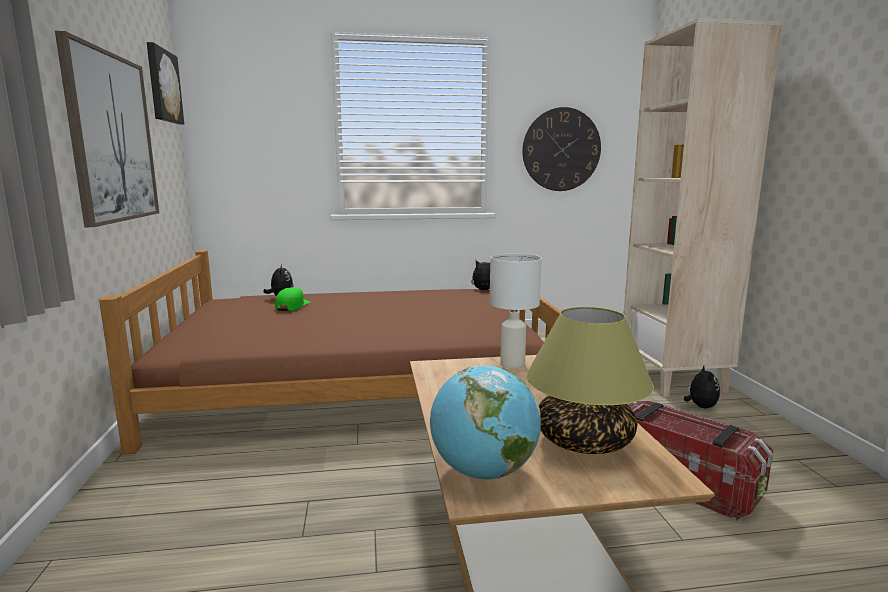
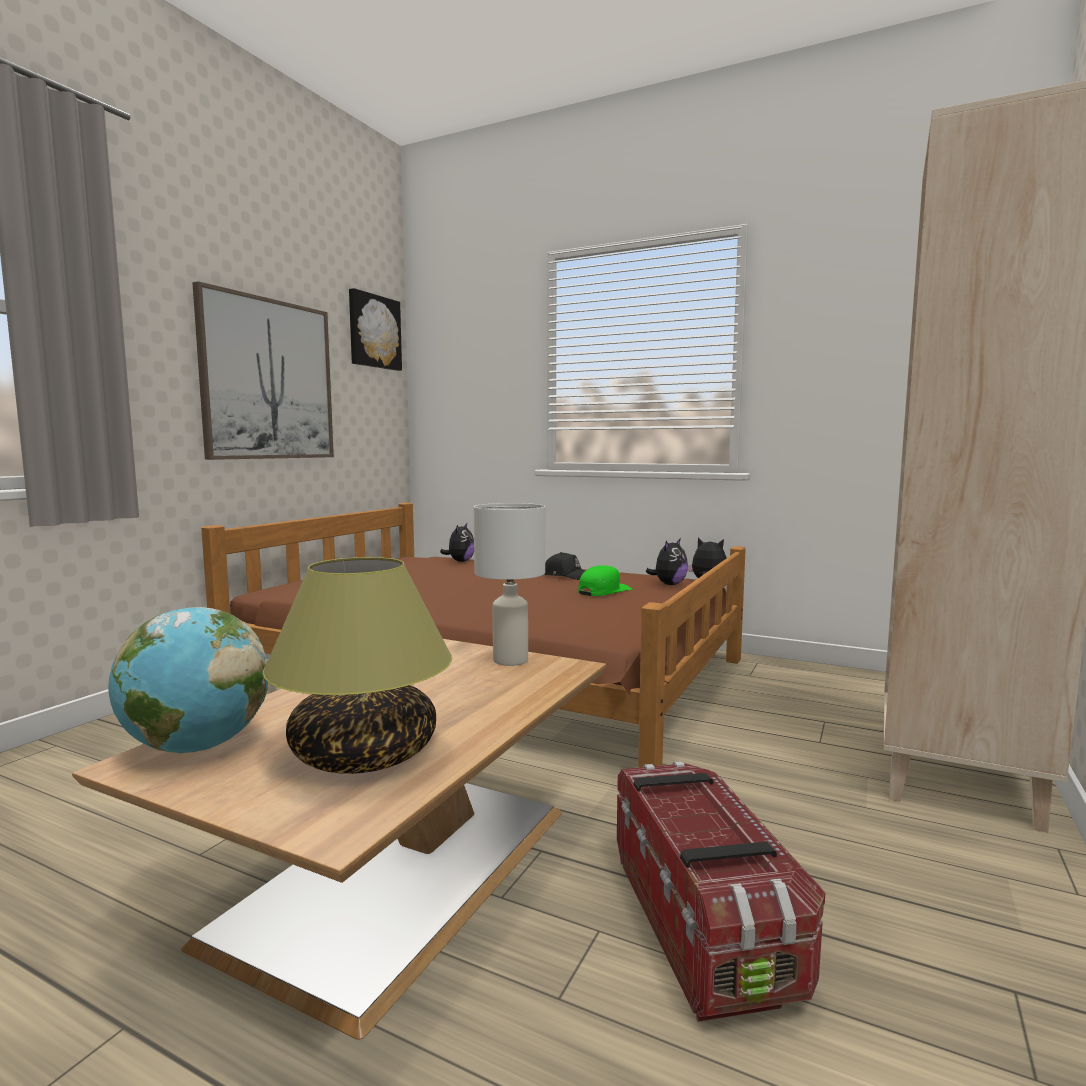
camera: 35 degrees right, 5 degrees down
green cap [275,287,311,311] -> green cap moved to [578,565,633,596]
wall clock [522,107,601,191] -> none
plush toy [684,366,720,409] -> plush toy moved to [646,538,688,585]
none -> black cap [544,552,585,580]

